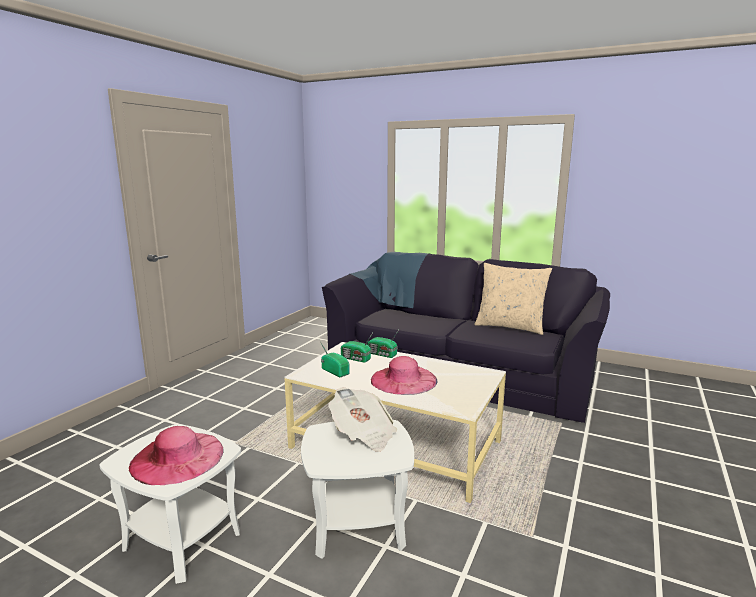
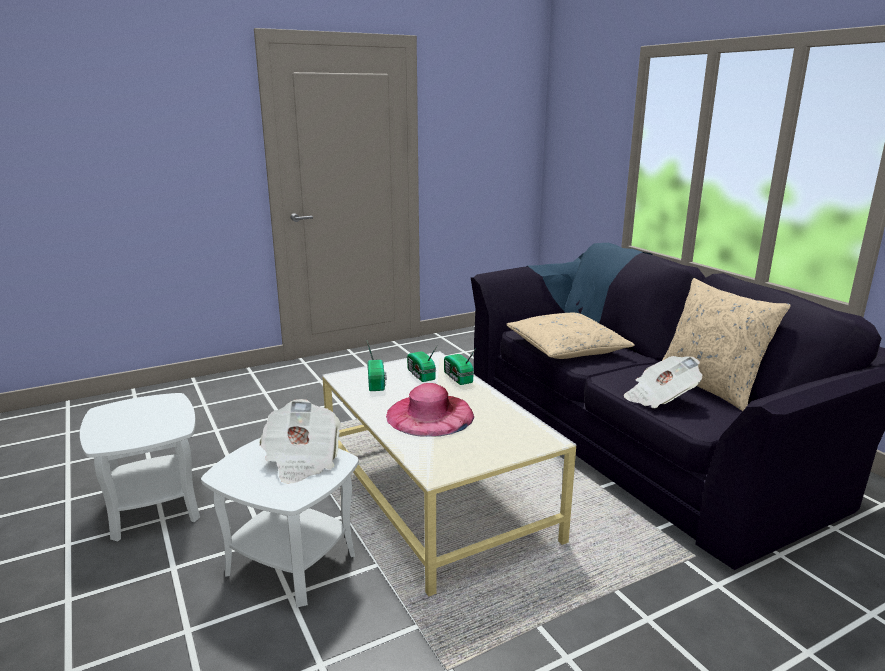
camera: 35 degrees right, 5 degrees up
pink hat [129,426,224,485] -> none
none -> beige pillow [506,313,635,359]
none -> newspaper [624,356,702,408]

